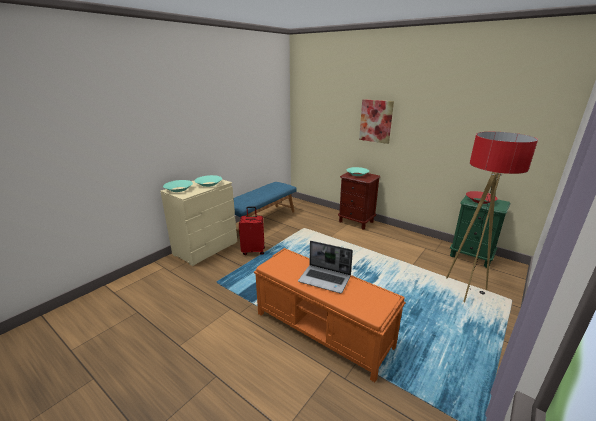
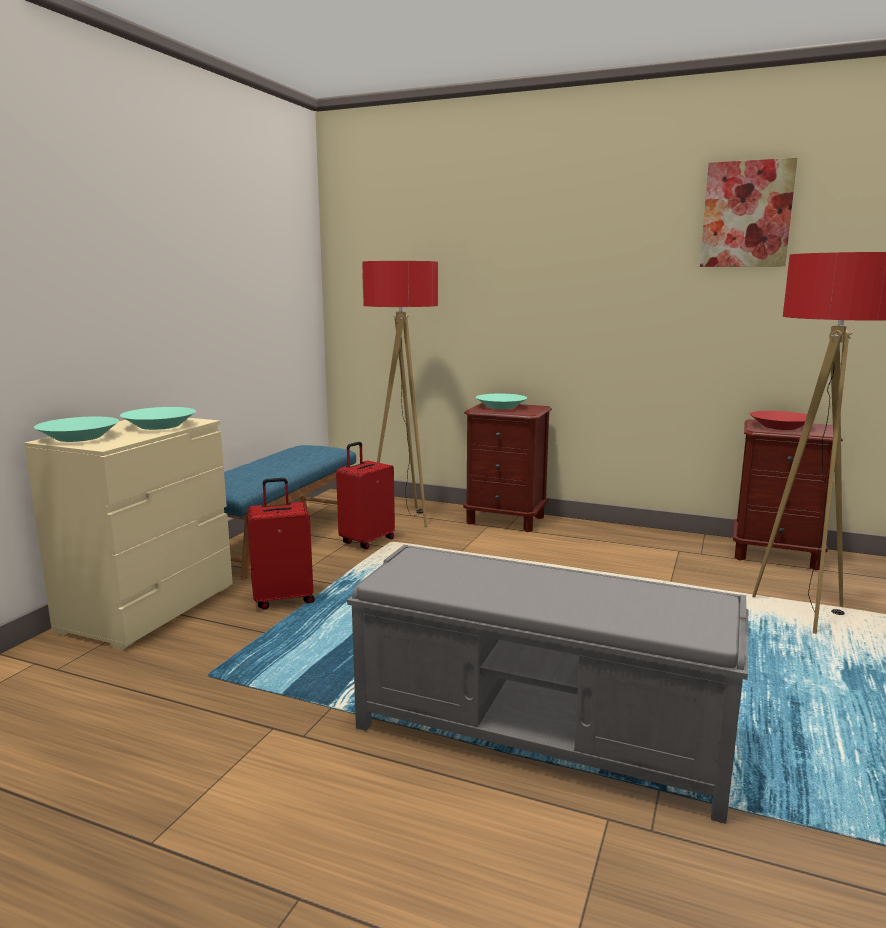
camera: 15 degrees left, 10 degrees down
orange bench [254,248,406,382] -> grey bench [347,545,748,824]
laptop [298,241,353,294] -> none
picture [359,99,394,144] -> picture moved to [700,158,797,267]
green nightstand [450,195,511,268] -> brown nightstand [733,419,843,570]
none -> red suitcase [336,442,395,549]
none -> floor lamp [362,261,438,527]

